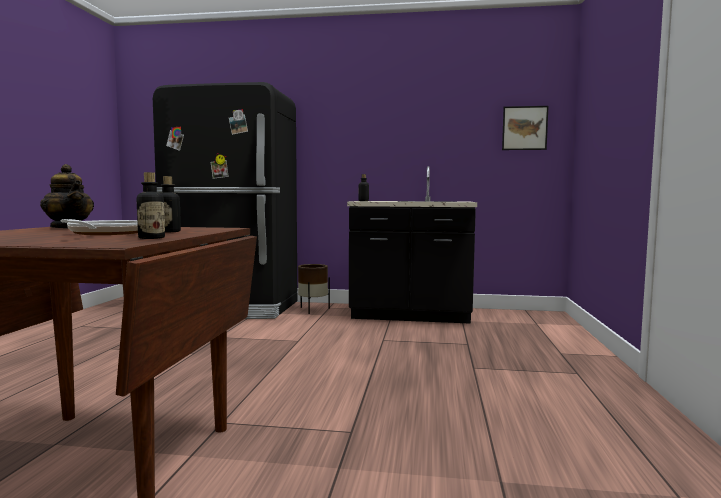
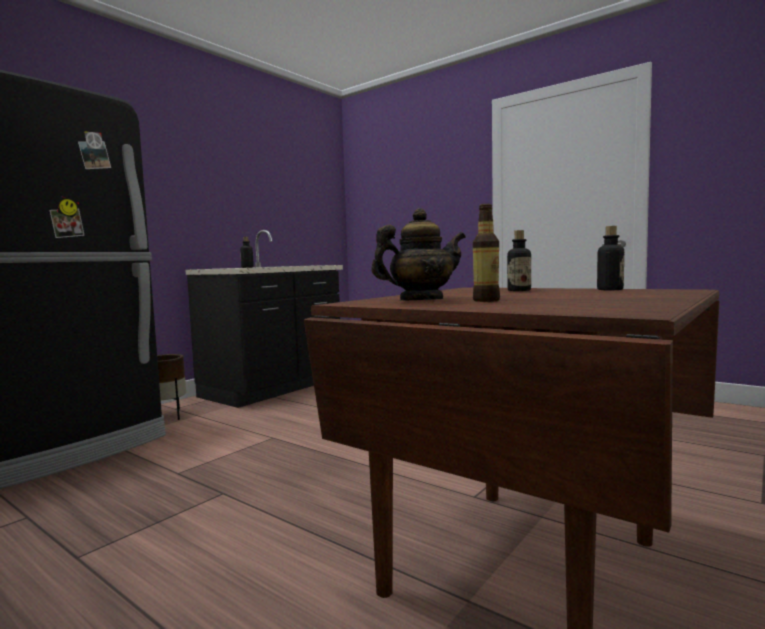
camera: 60 degrees left, 0 degrees up
frying pan [61,219,138,235] -> none
picture [502,106,549,150] -> none
none -> bottle [473,204,500,302]

